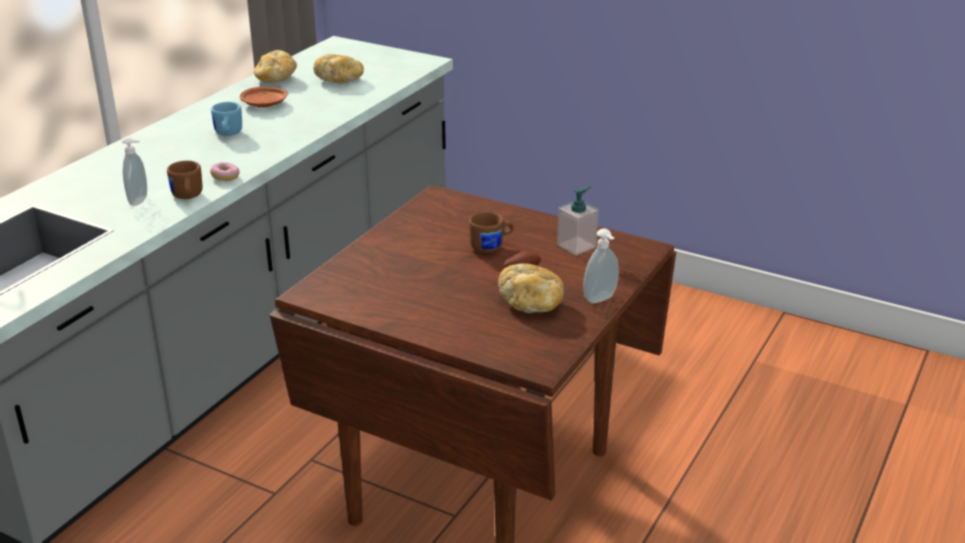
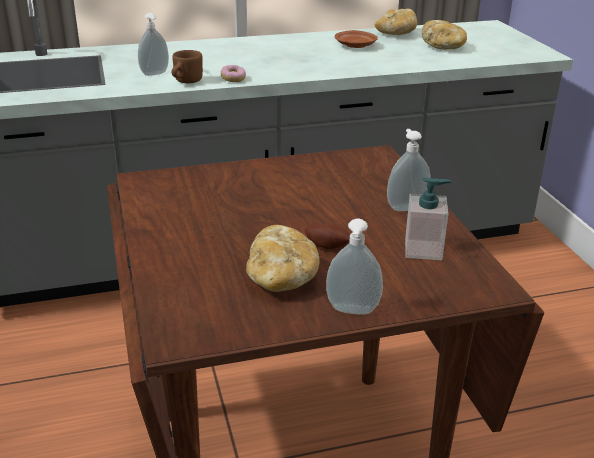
camera: 45 degrees right, 0 degrees up
blue mug [211,102,242,136] -> none
brown mug [469,212,514,253] -> none
none -> soap dispenser [387,129,431,211]

